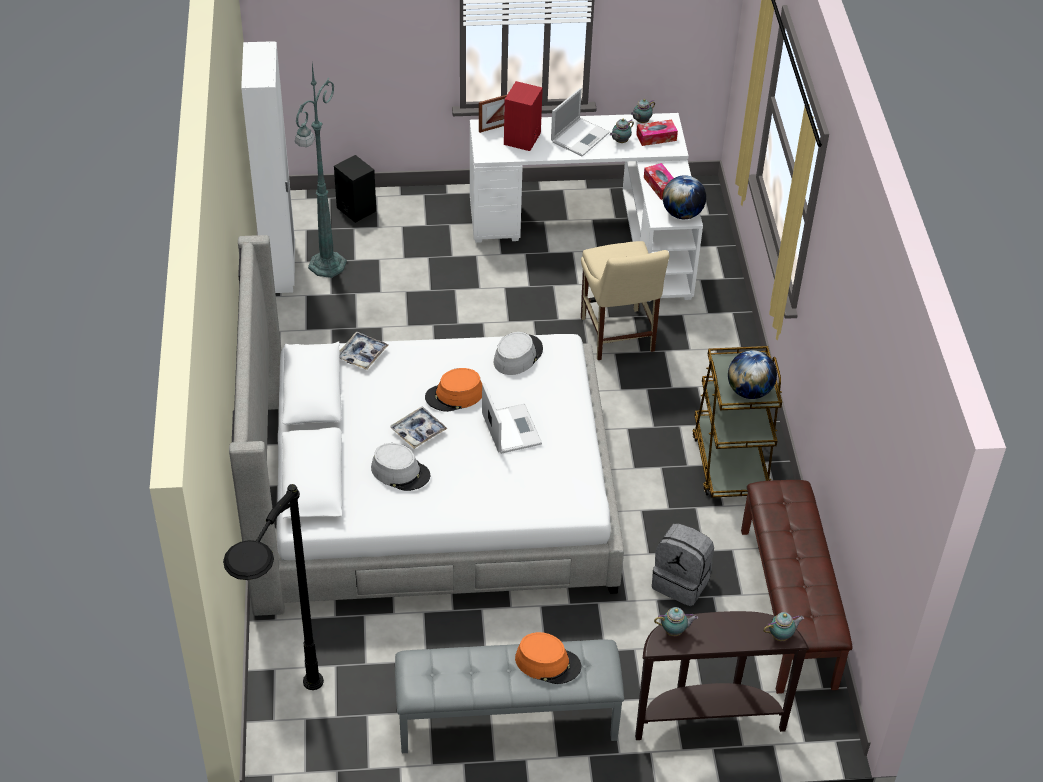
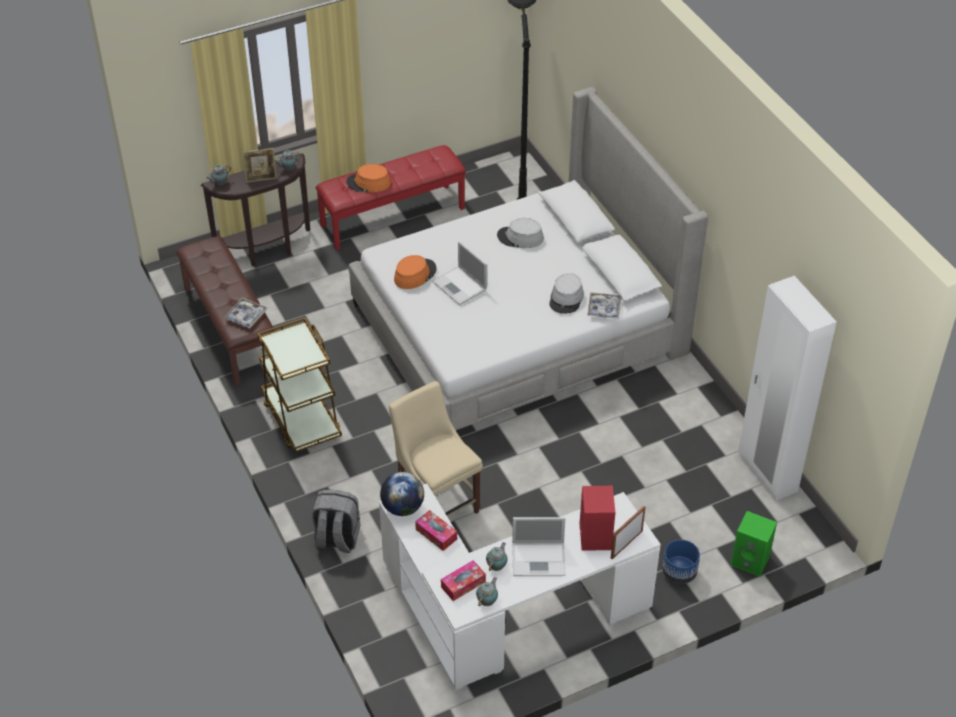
camera: 160 degrees right, 0 degrees up
green floor lamp [295,64,347,278] -> none
black speaker [334,155,376,223] -> green speaker [731,511,777,576]
tray [390,406,447,449] -> tray moved to [224,298,267,328]
grey bench [395,639,624,753] -> red bench [316,145,466,250]
orange hat [425,368,482,412] -> orange hat moved to [394,255,437,289]
grey hat [494,332,543,375] -> grey hat moved to [549,273,584,314]
laptop [551,88,610,156] -> laptop turned 105 degrees counterclockwise [512,517,565,576]
grey backpack [652,524,714,606] -> grey backpack moved to [312,490,360,553]
globe [728,350,777,399] -> none
none -> picture frame [243,148,277,183]
none -> blue planter [662,540,700,584]

